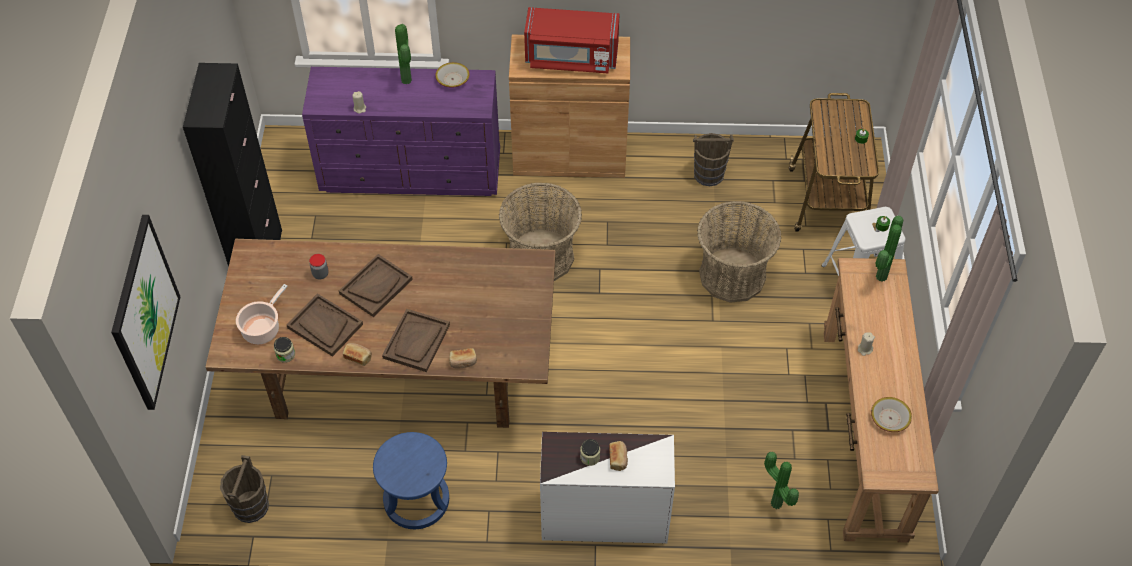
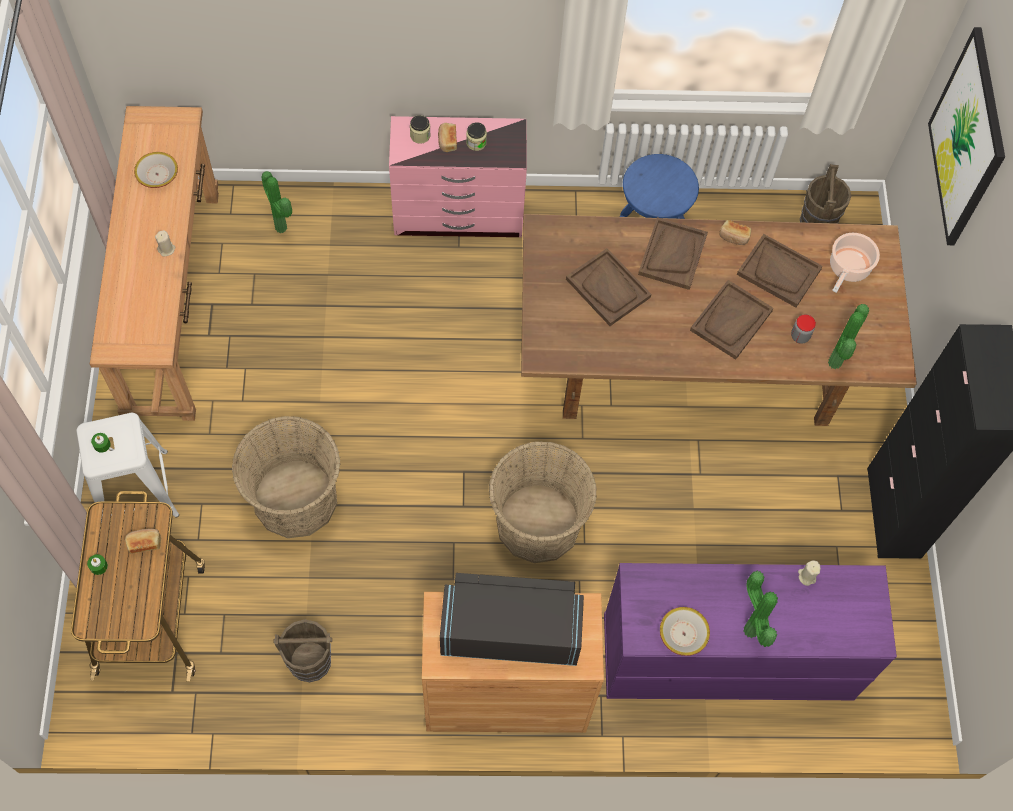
camera: 175 degrees right, 10 degrees up
jar [274,337,295,363] -> jar moved to [410,115,431,144]
bread [449,348,477,369] -> bread moved to [125,528,161,554]
red microwave [524,7,620,73] -> black microwave [440,573,584,666]
white dresser [540,432,675,543] -> pink dresser [389,116,527,237]
potted plant [876,215,903,282] -> potted plant moved to [828,304,869,369]
none -> brown tray [566,248,652,326]

